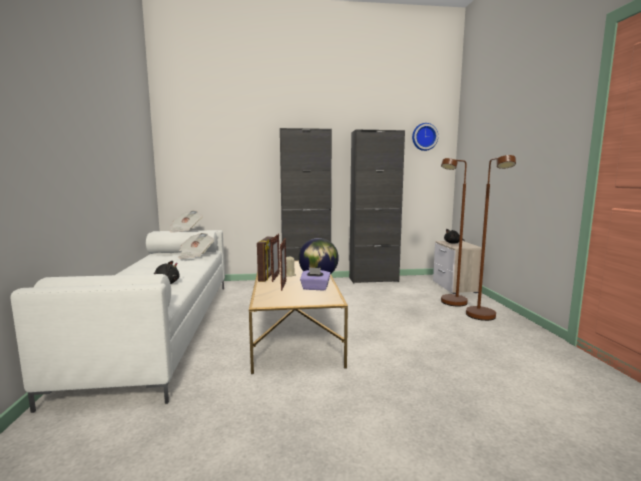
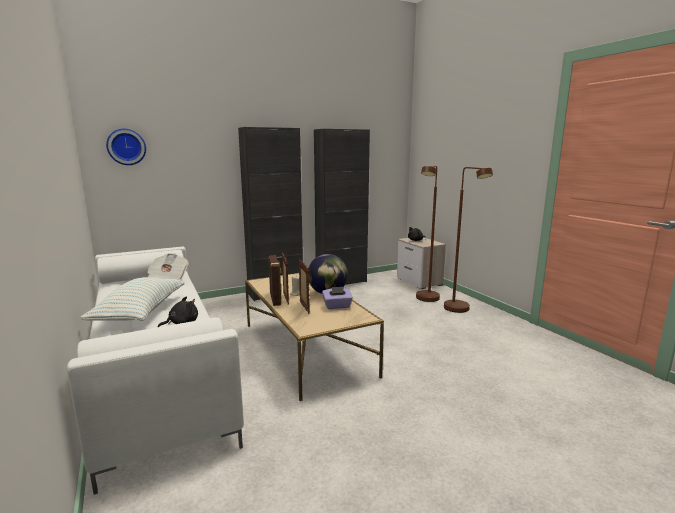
camera: 20 degrees left, 5 degrees up
newspaper [169,210,203,233] -> none
wall clock [412,123,438,151] -> wall clock moved to [106,129,146,165]
none -> pillow [80,277,185,321]

